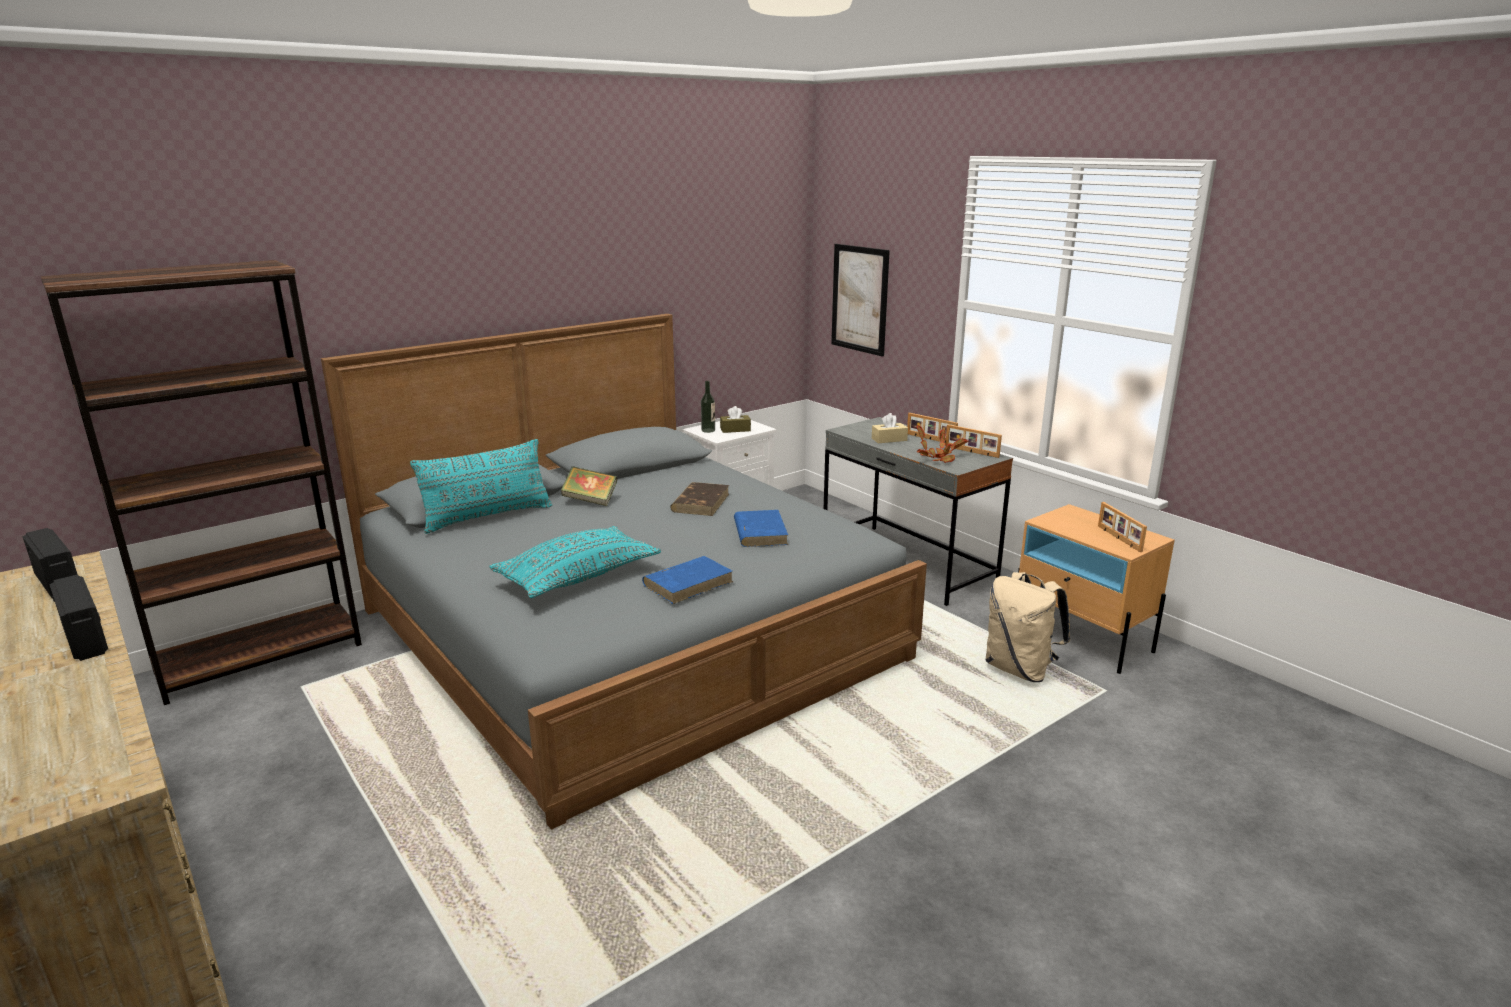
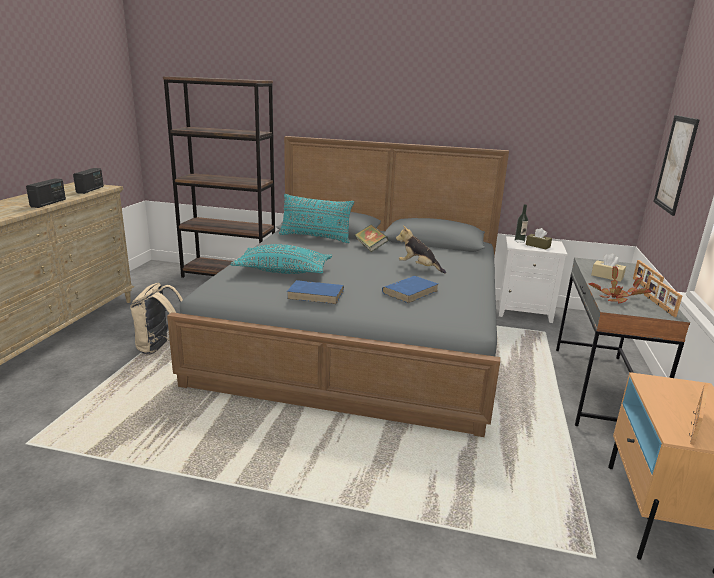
camera: 50 degrees right, 0 degrees up
brown book [670,482,729,516] -> plush toy [396,225,446,274]
beige backpack [985,572,1071,682] -> beige backpack moved to [130,283,183,355]

